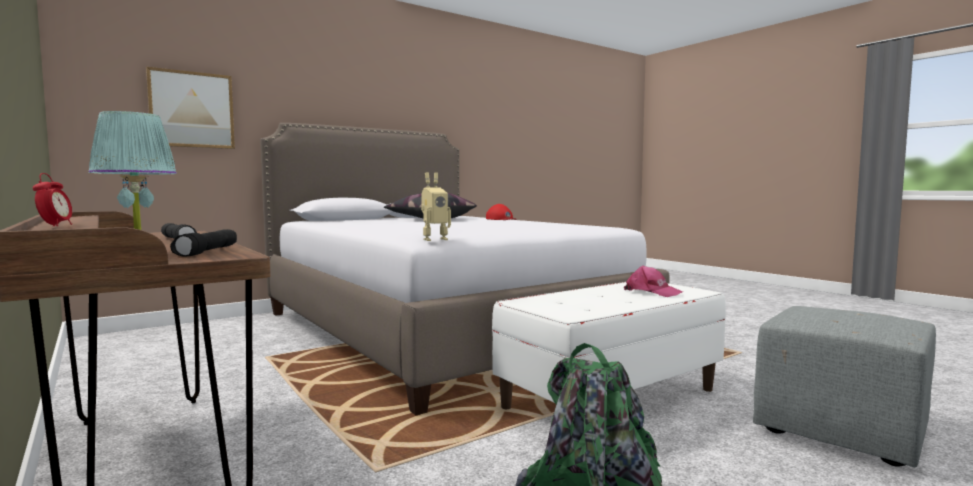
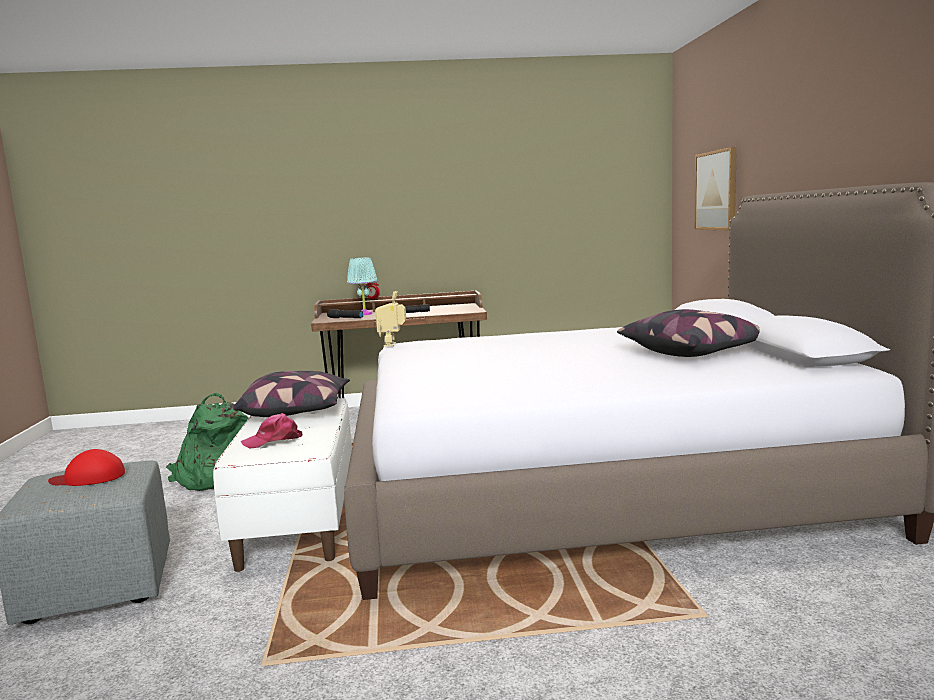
camera: 120 degrees right, 5 degrees up
red cap [486,204,517,220] -> red cap moved to [48,449,125,486]
none -> pillow [233,371,350,417]

